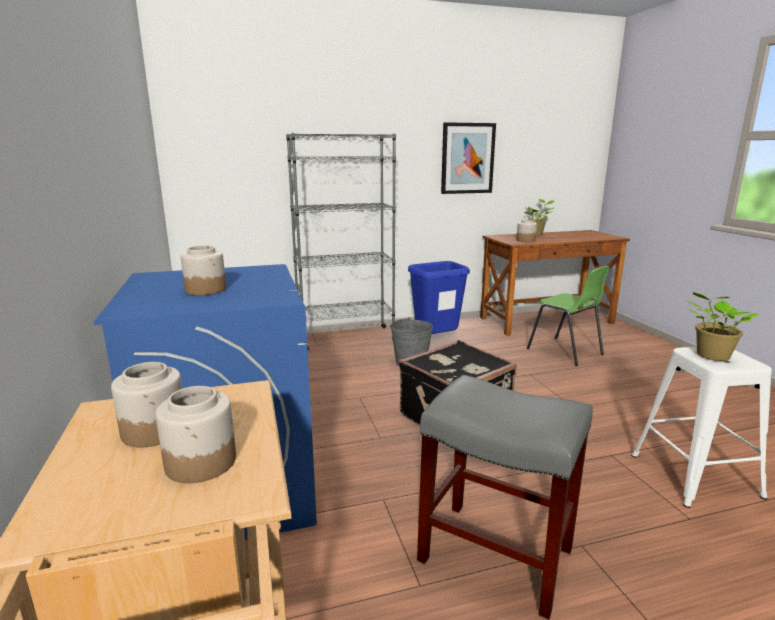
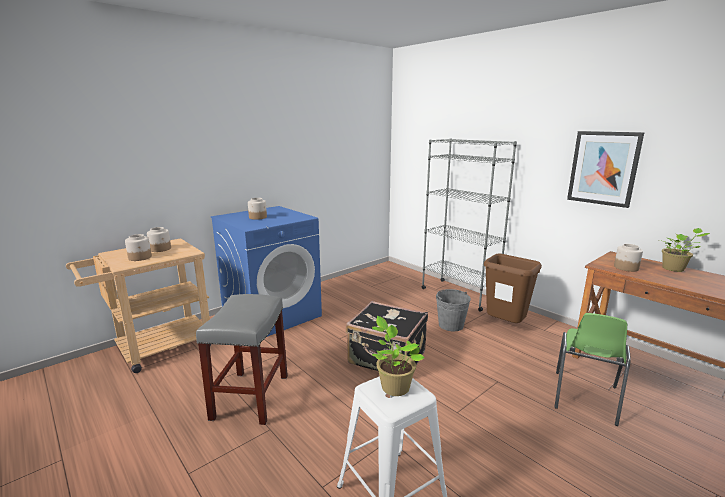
camera: 65 degrees right, 0 degrees up
blue trash can [408,261,470,334] -> brown trash can [484,254,542,323]

